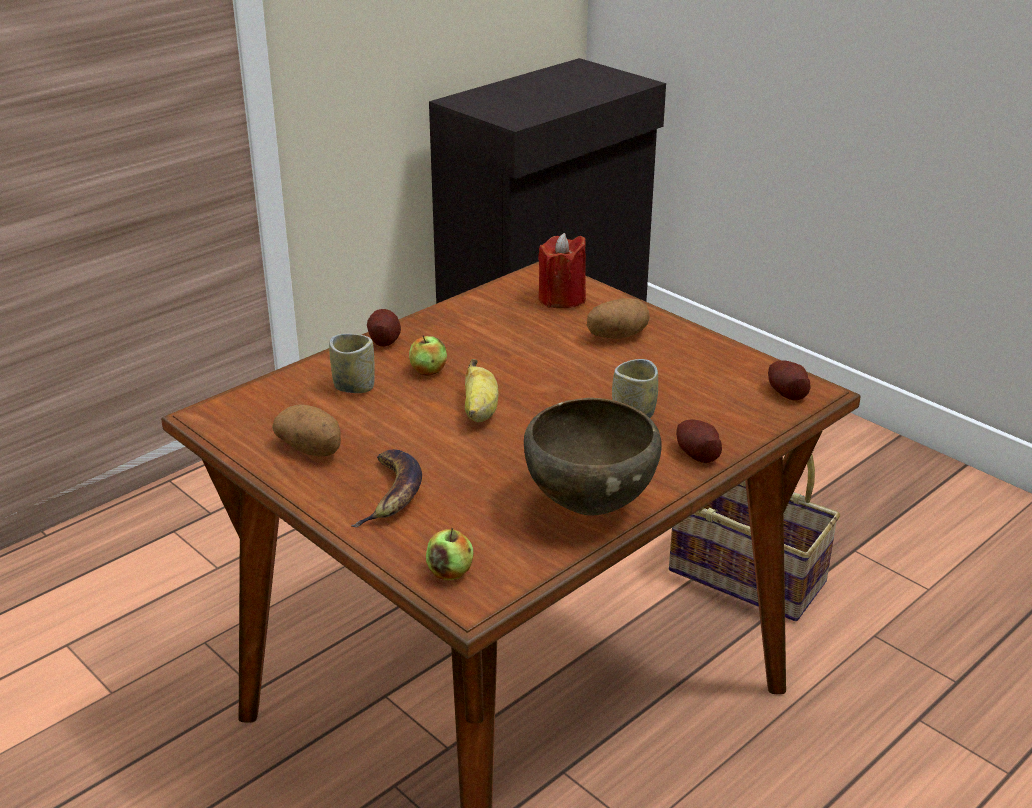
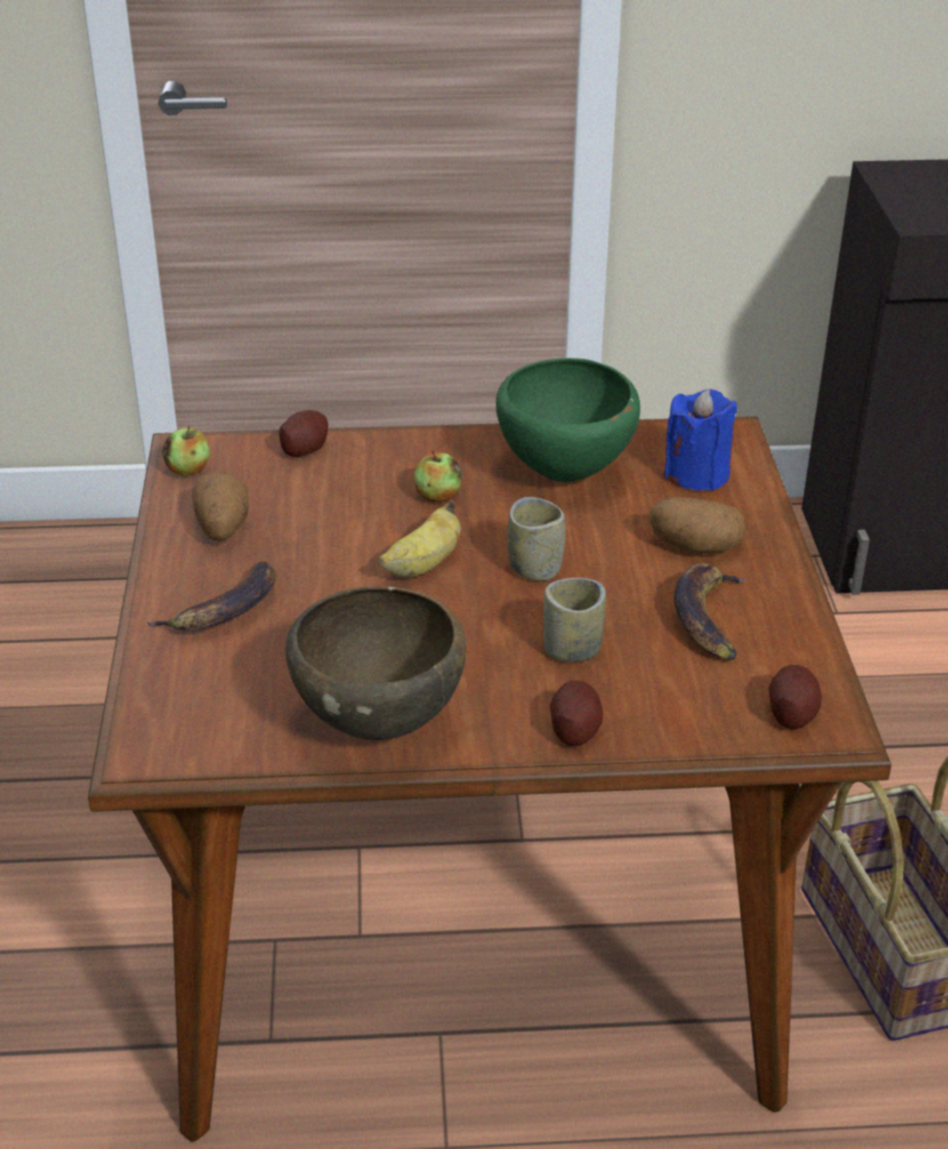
camera: 40 degrees right, 5 degrees up
cup [329,334,375,393] -> cup moved to [507,497,566,582]
potato [367,309,401,347] -> potato moved to [279,410,328,457]
apple [426,528,474,580] -> apple moved to [162,426,210,477]
red candle [538,233,586,308] -> blue candle [663,389,737,491]
none -> green bowl [496,358,640,482]
none -> banana [674,563,747,661]

